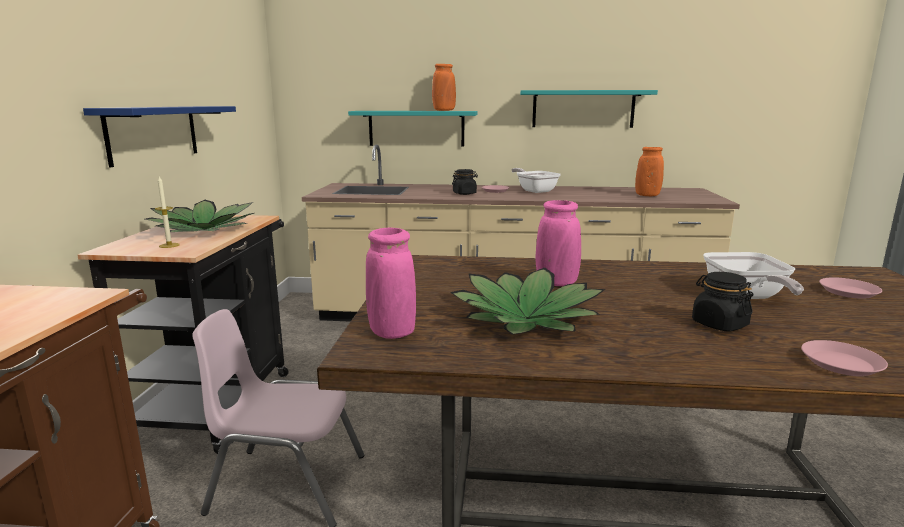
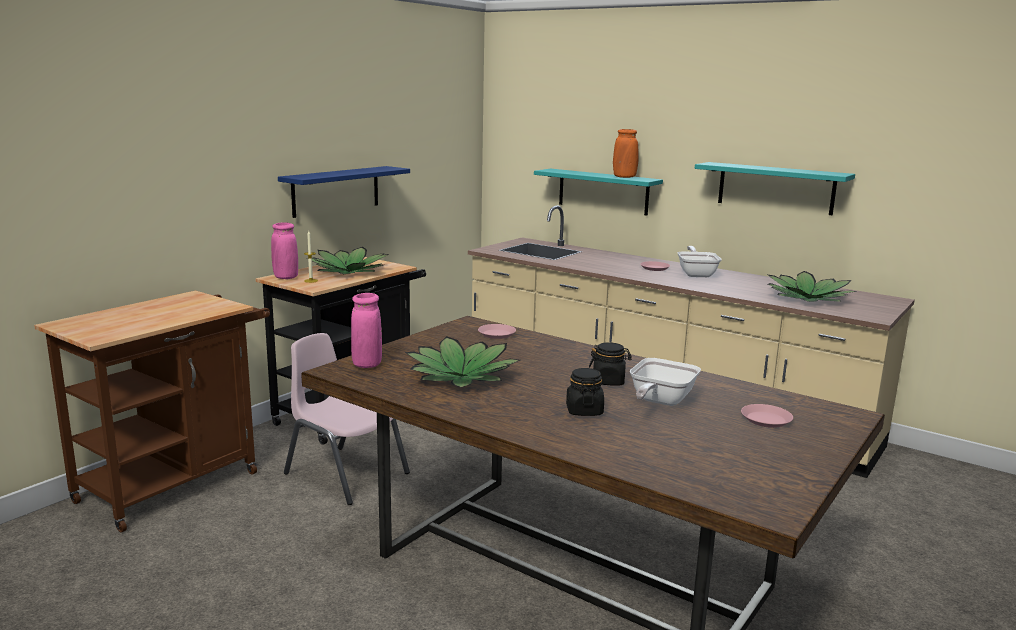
camera: 30 degrees right, 0 degrees up
black jar [452,169,478,195] -> black jar moved to [589,342,632,386]
pink vase [535,200,581,286] -> pink vase moved to [271,222,298,279]
orange vase [635,147,664,196] -> potted plant [768,271,857,302]
pink plate [801,340,888,376] -> pink plate moved to [478,324,516,339]

